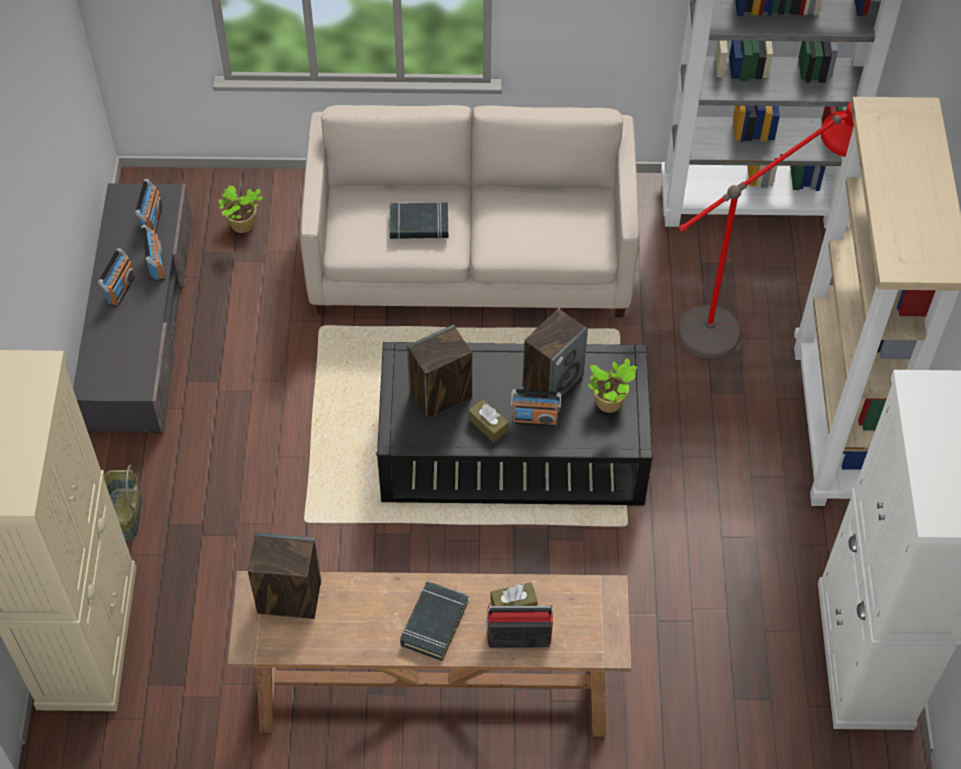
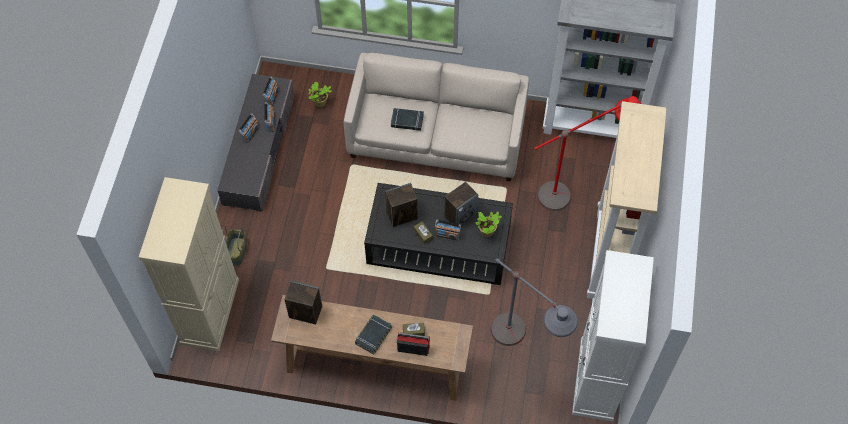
camera: 10 degrees right, 5 degrees up
none -> grey floor lamp [491,258,578,346]

